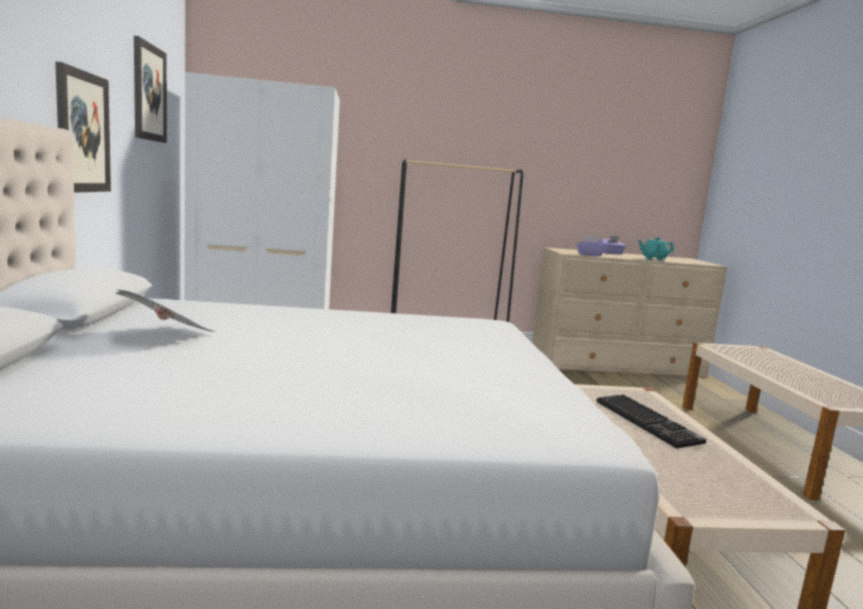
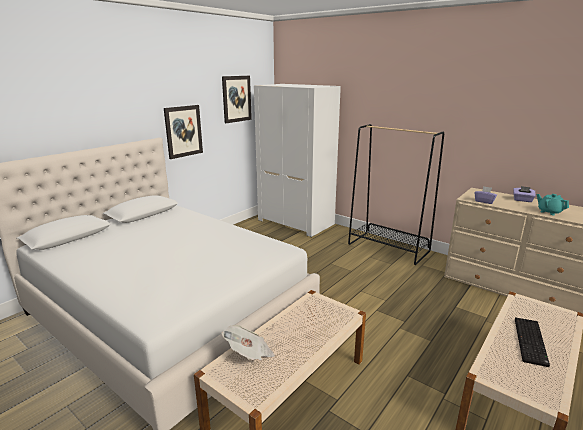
camera: 45 degrees right, 10 degrees up
newspaper [116,290,213,331] -> newspaper moved to [221,325,275,360]
keyboard [597,394,706,448] -> keyboard moved to [515,317,550,367]

